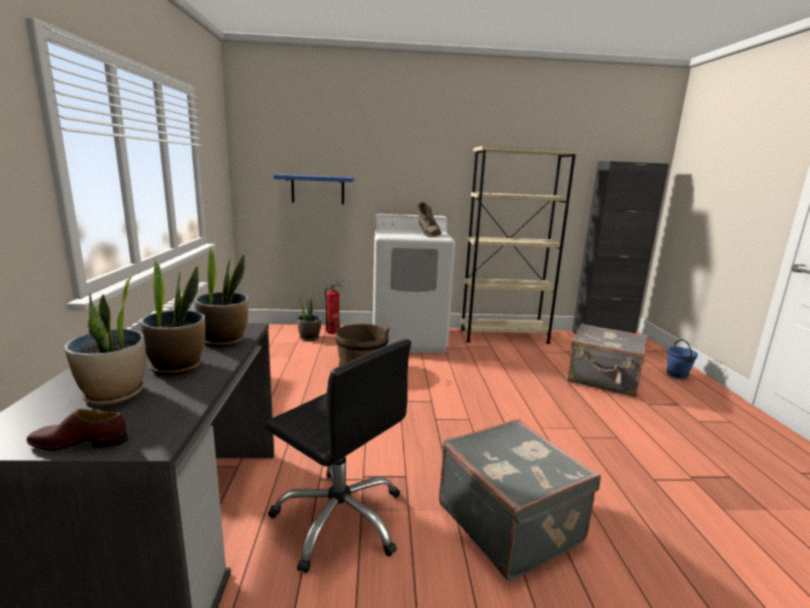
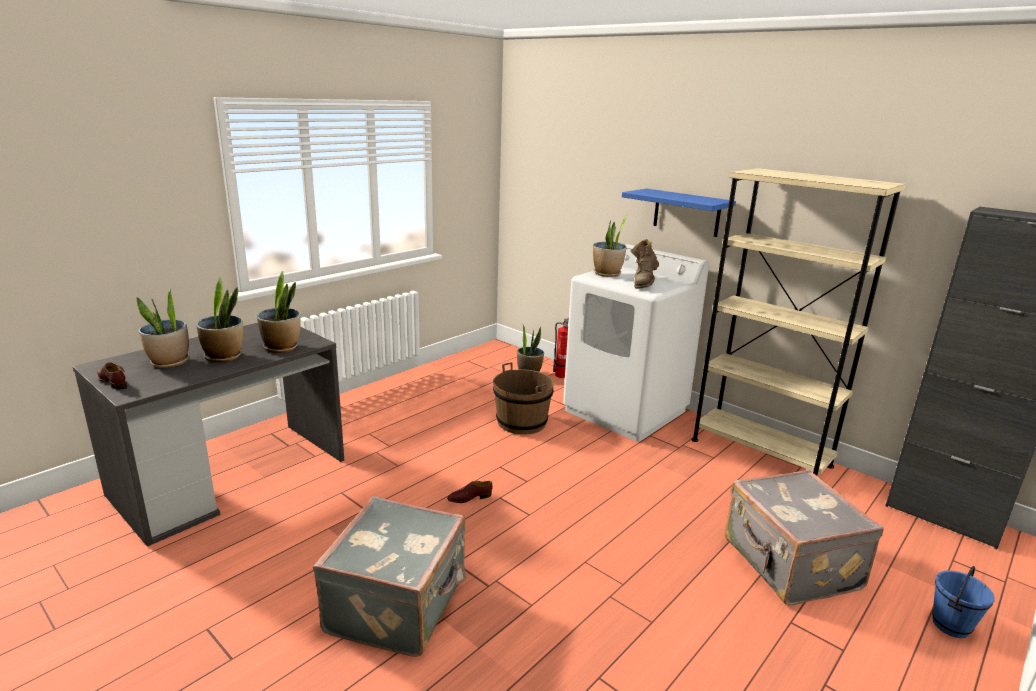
camera: 45 degrees right, 5 degrees up
black office chair [265,339,411,573] -> none
blue shelf [274,174,354,204] -> blue shelf moved to [622,189,736,237]
none -> brown shoe [447,481,493,503]
none -> potted plant [593,214,628,277]

